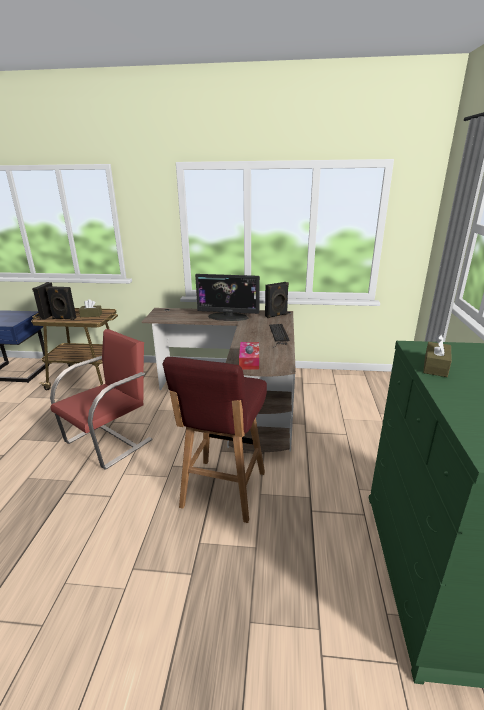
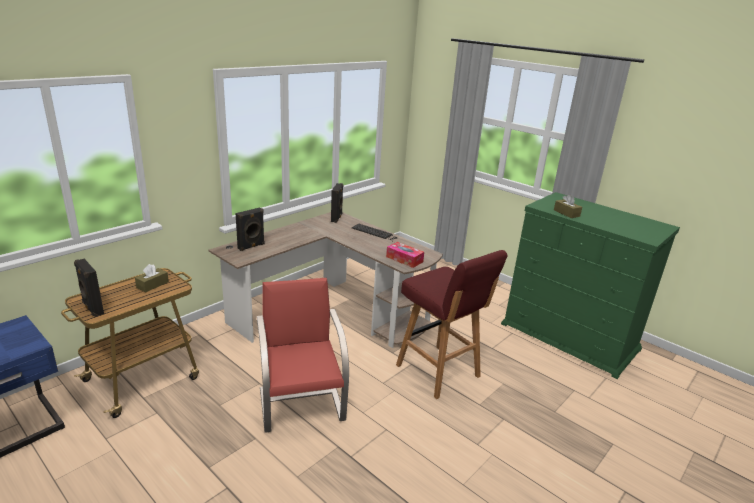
camera: 55 degrees left, 0 degrees up
black speaker [46,286,76,320] -> black speaker moved to [236,207,265,251]
monitor [195,274,260,321] -> none

